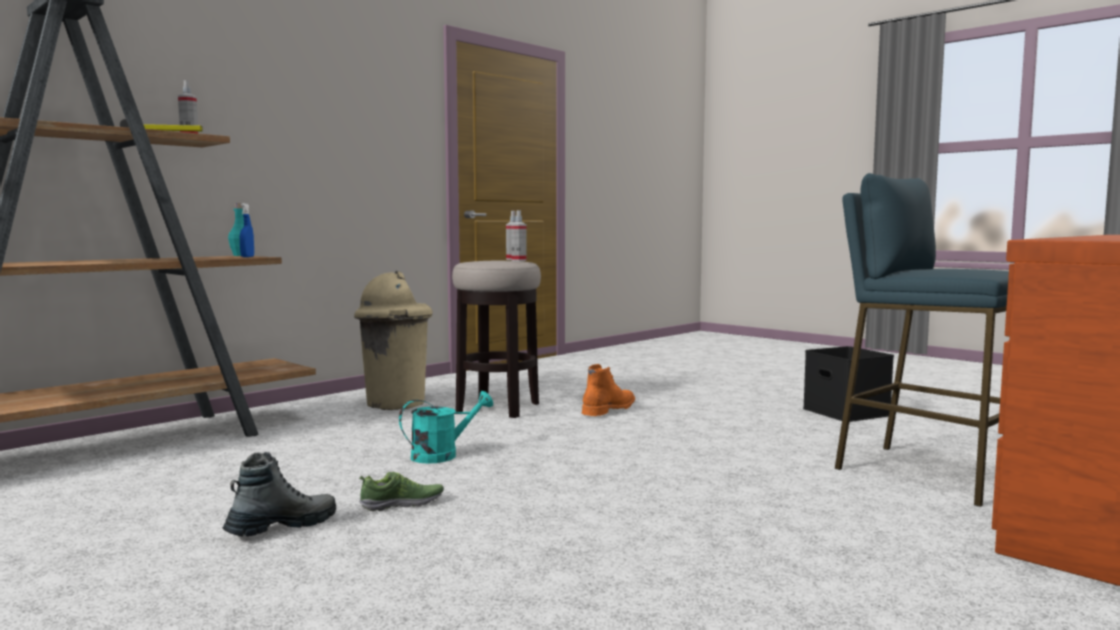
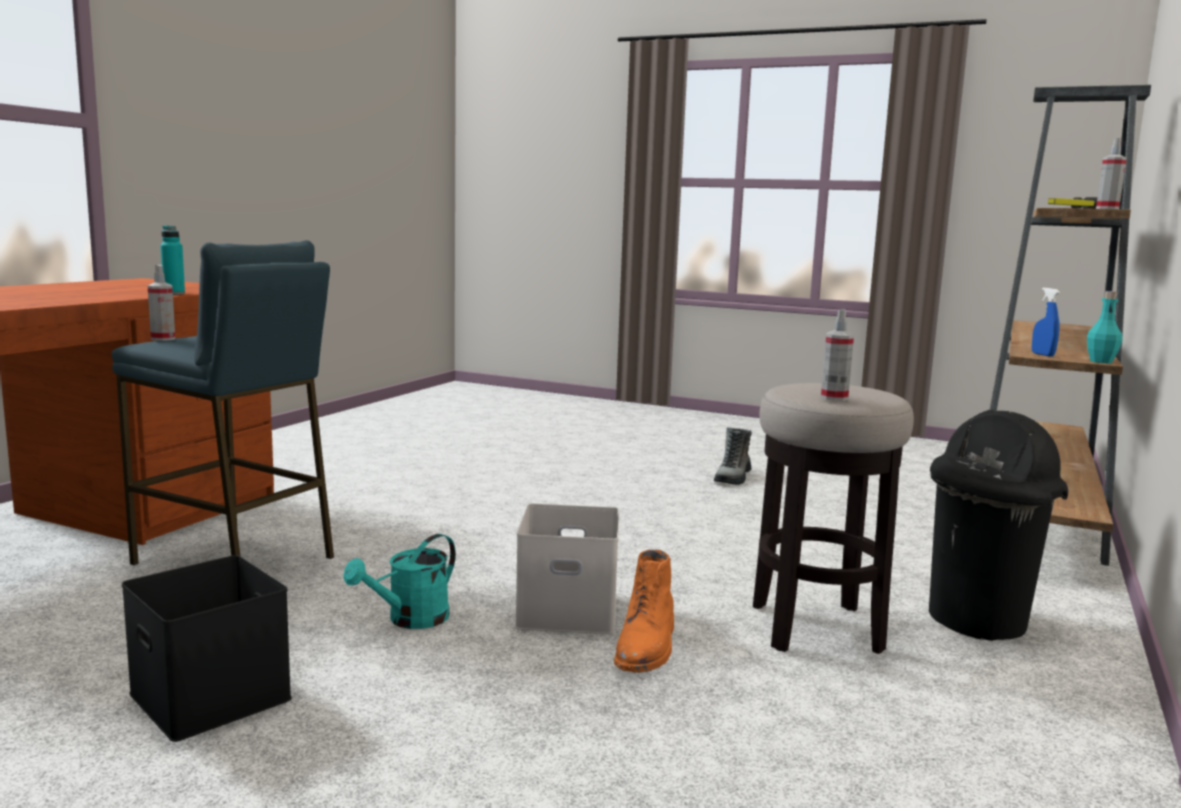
camera: 160 degrees right, 5 degrees up
beige trash can [354,271,433,410] -> black trash can [929,410,1068,641]
shoe [359,472,444,511] -> none
turquoise watering can [399,391,493,464] -> turquoise watering can moved to [343,534,456,629]
spray bottle [511,210,527,261] -> spray bottle moved to [148,265,175,341]
none -> turquoise bottle [160,225,185,295]
none -> white storage box [515,504,620,634]

